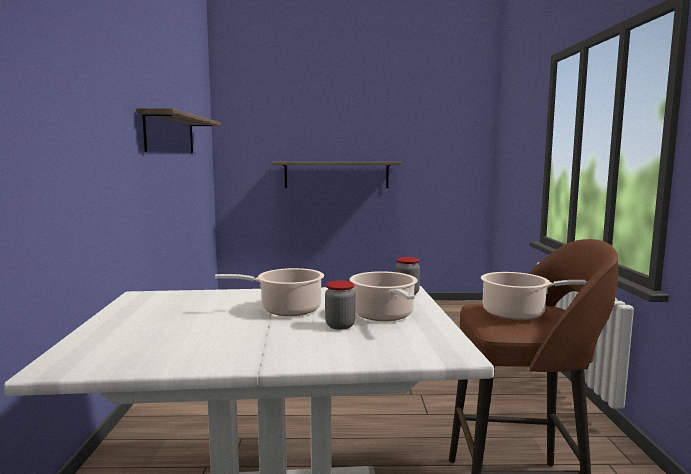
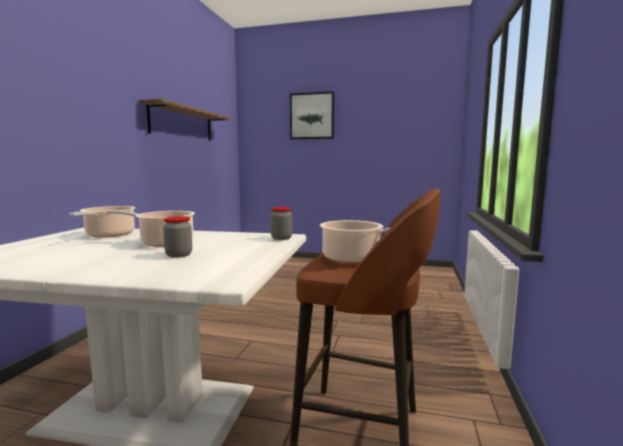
camera: 15 degrees right, 0 degrees up
shelf [272,162,401,188] -> none
cooking pot [349,271,418,321] -> cooking pot moved to [69,206,136,237]
none -> picture [290,91,334,139]

